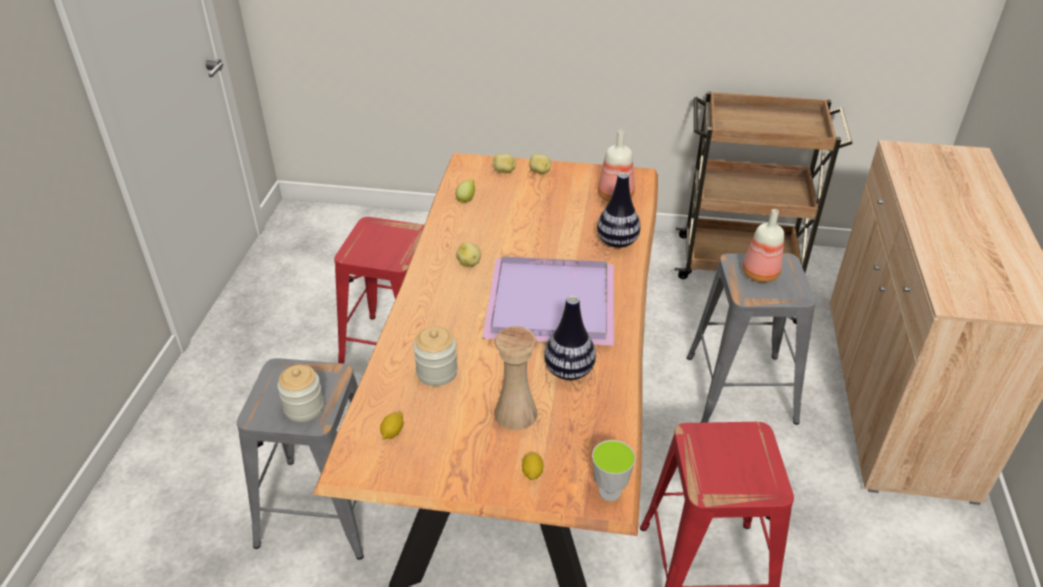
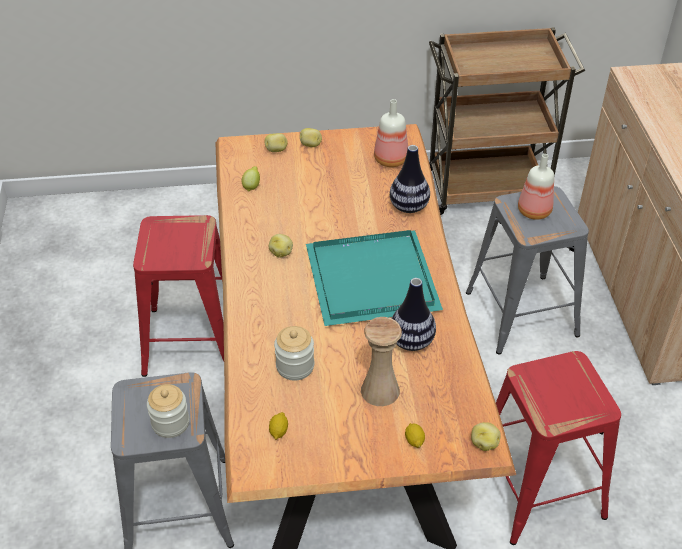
camera: 15 degrees left, 5 degrees up
purple tray [482,257,614,346] -> turquoise tray [306,230,443,326]
cup [592,440,636,501] -> potato [471,422,501,451]

